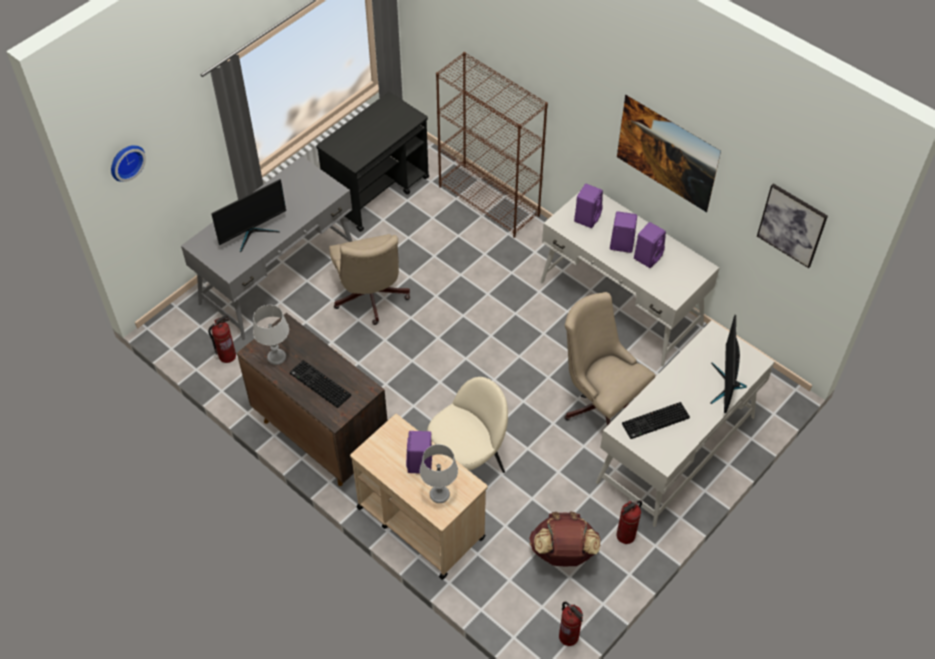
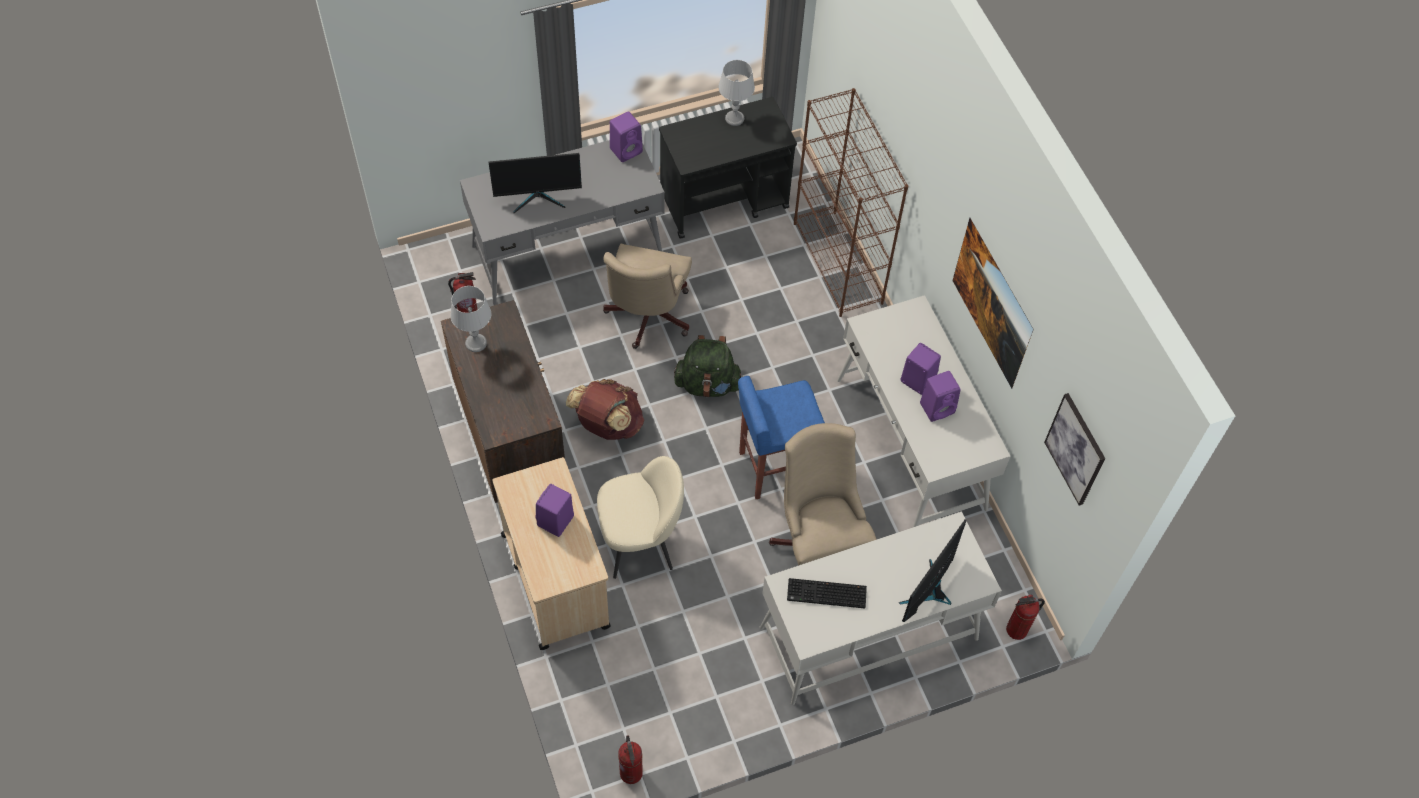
camera: 25 degrees right, 5 degrees up
wall clock [111,145,146,182] -> none
keyboard [290,360,351,408] -> none
grey table lamp [420,444,458,503] -> grey table lamp moved to [718,60,755,126]
brown backpack [529,512,601,566] -> brown backpack moved to [566,379,644,440]
purple speaker [574,184,603,228] -> purple speaker moved to [610,111,643,162]
fire extinguisher [616,500,642,544] -> fire extinguisher moved to [1006,595,1045,640]
none -> green backpack [674,335,743,397]
none -> blue stool [738,376,825,499]

